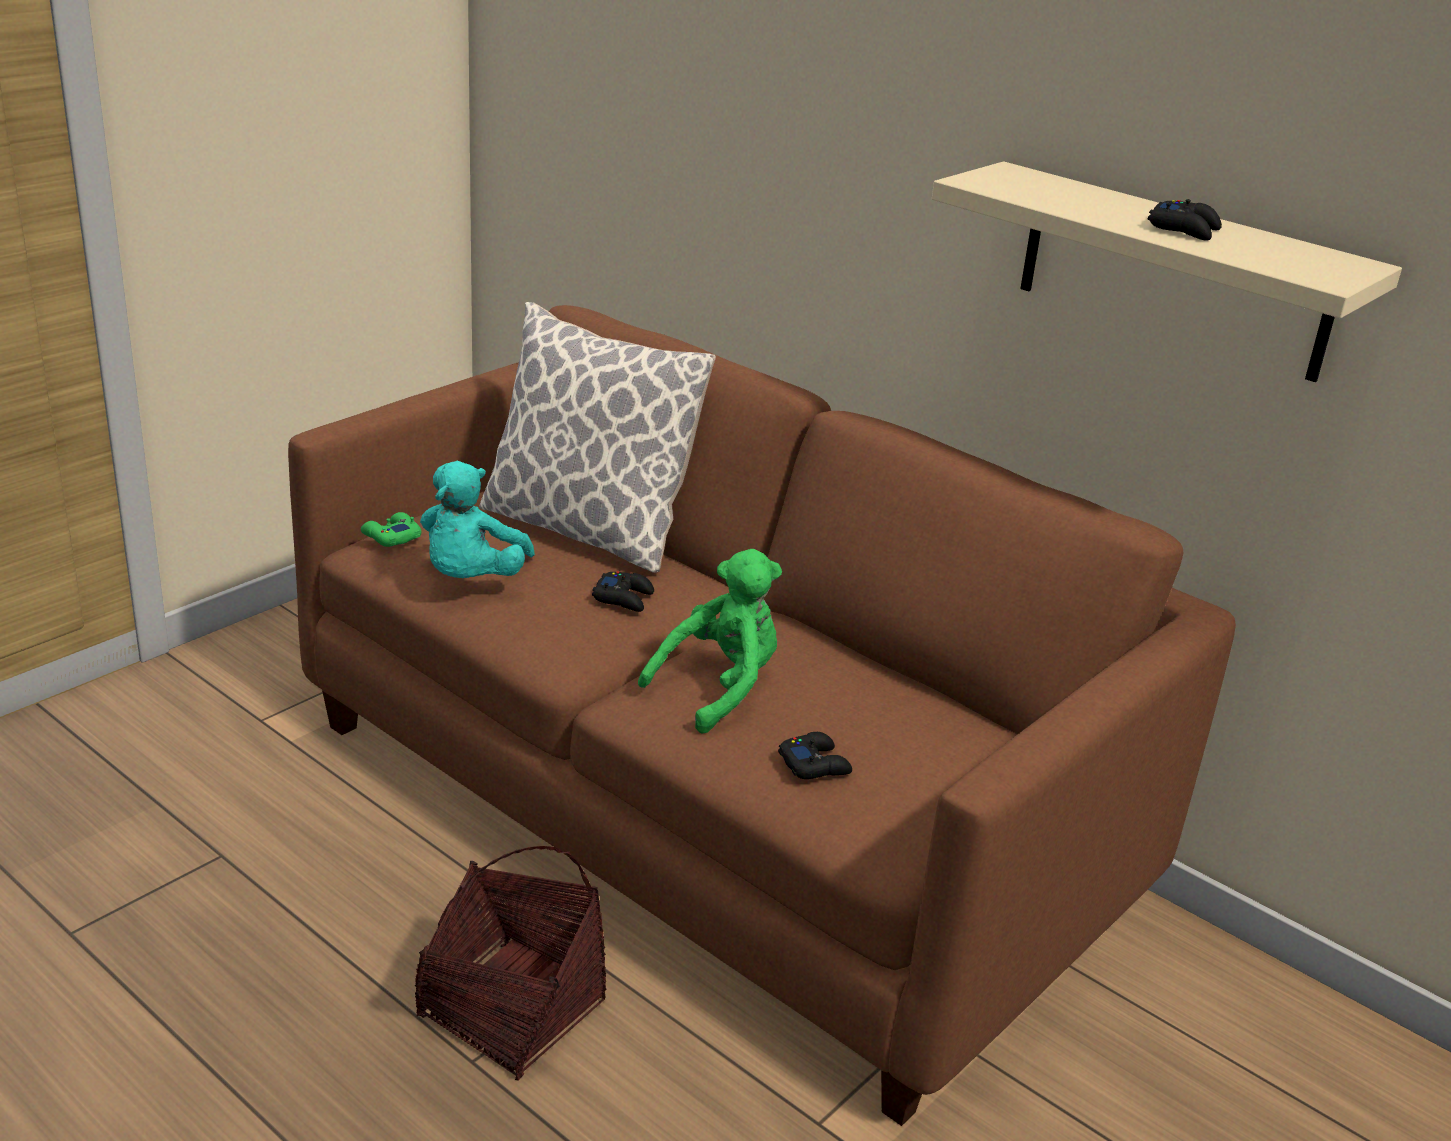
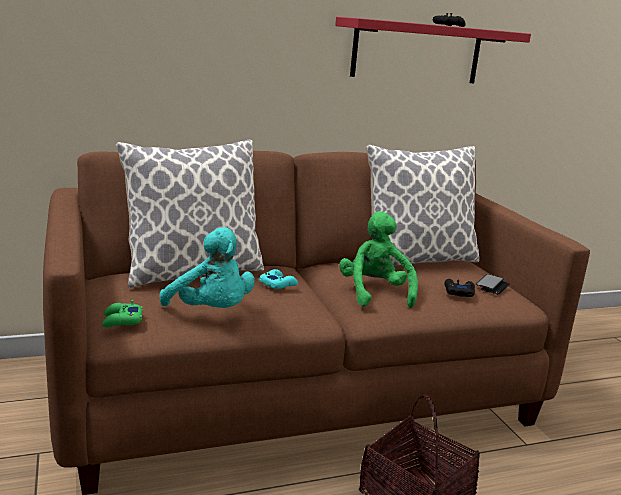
camera: 60 degrees left, 10 degrees down
black game controller [592,571,654,612] -> turquoise game controller [259,269,298,289]
beige shelf [932,161,1402,382] -> red shelf [335,17,531,83]
none -> pillow [366,145,479,266]
none -> phone [475,274,510,295]

